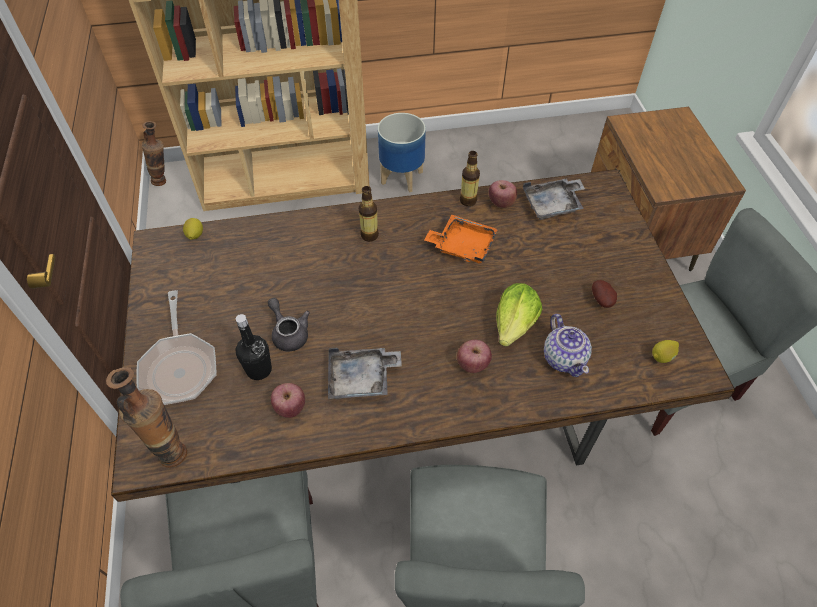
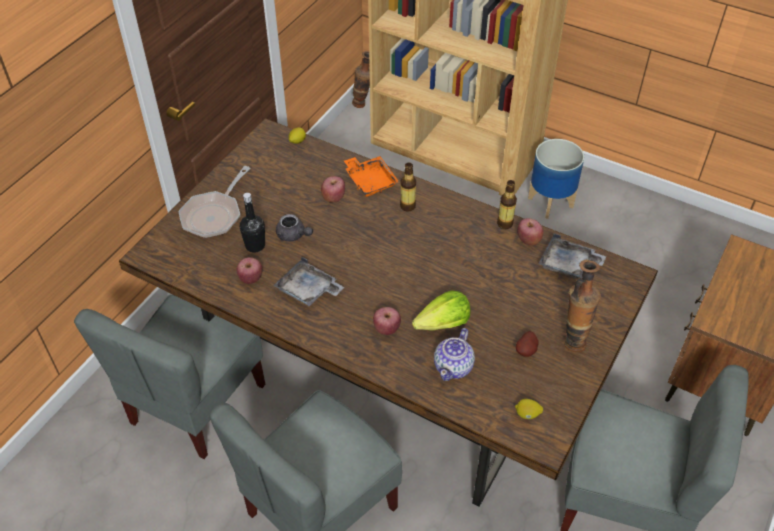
camera: 40 degrees right, 5 degrees down
vase [106,367,187,468] -> vase moved to [564,259,601,352]
grey teapot [268,298,310,351] -> grey teapot turned 120 degrees clockwise [276,214,313,241]
orange tray [424,215,498,264] -> orange tray moved to [344,156,399,197]
none -> apple [321,176,345,202]

